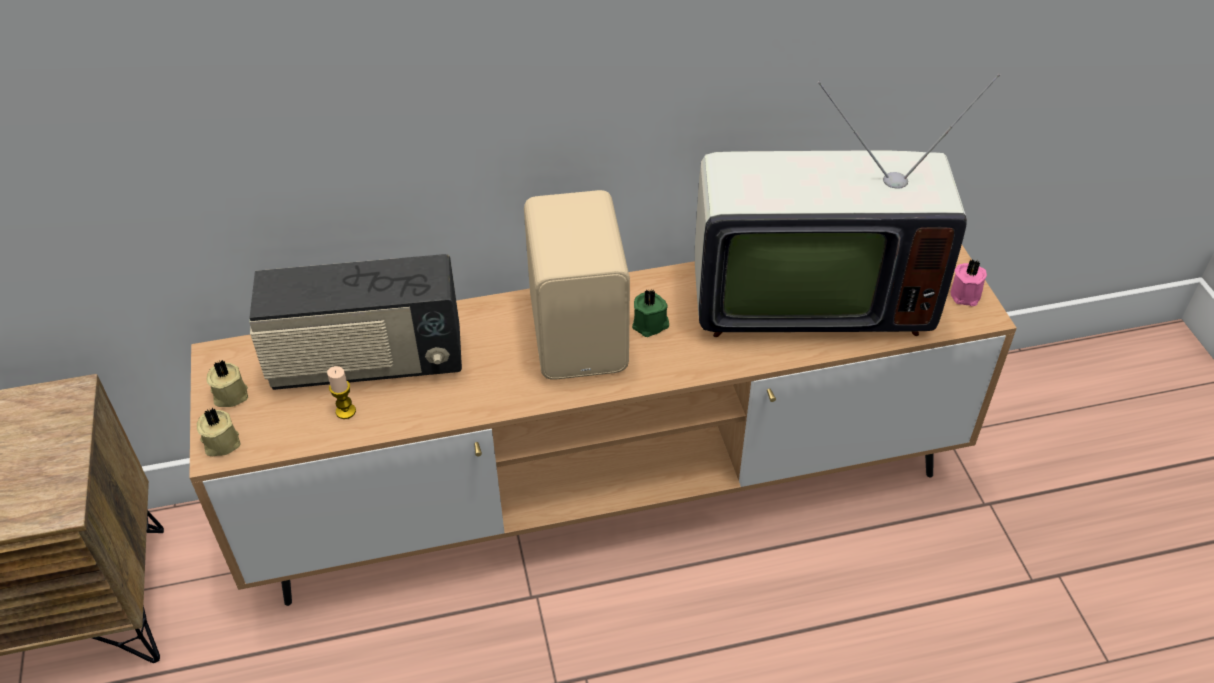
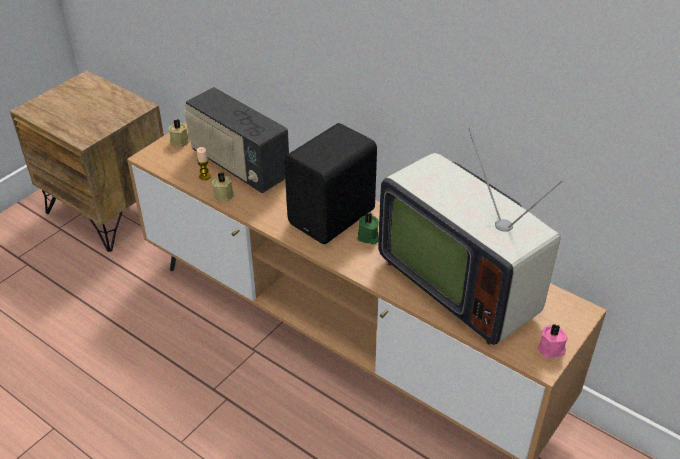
camera: 50 degrees right, 5 degrees down
beige candle [197,408,241,456] -> beige candle moved to [212,172,234,202]
beige speaker [524,190,630,379] -> black speaker [284,123,377,244]

